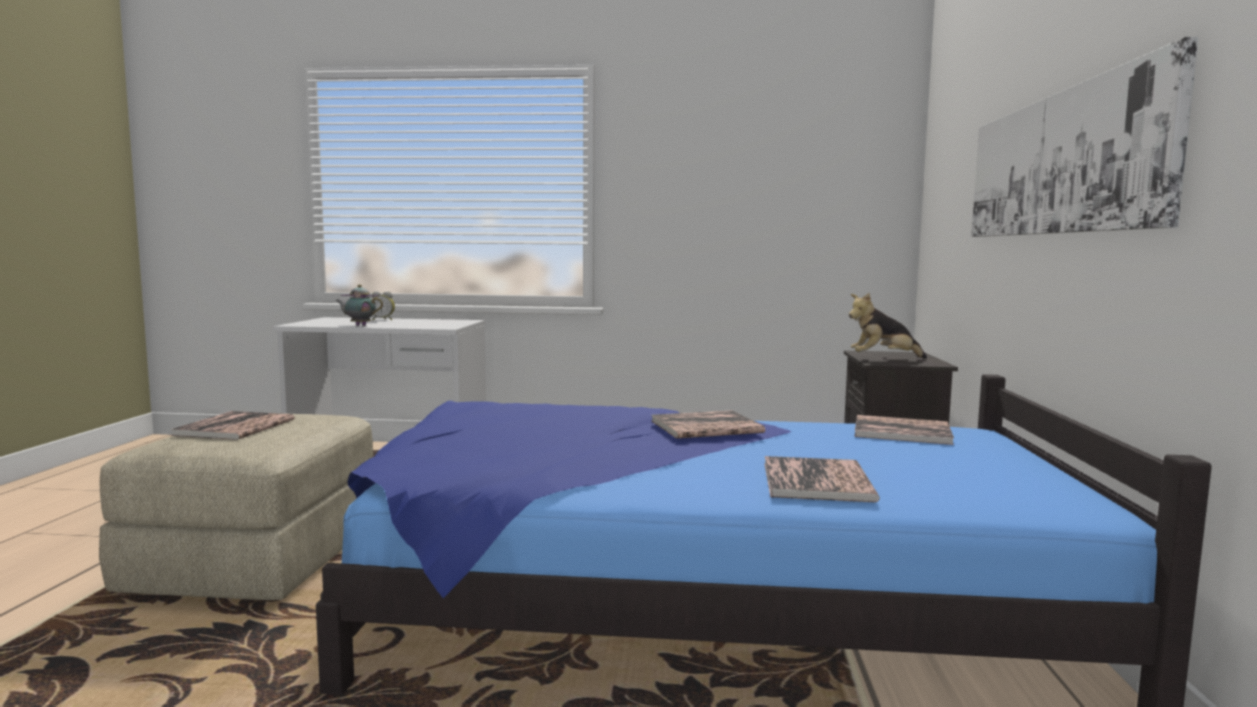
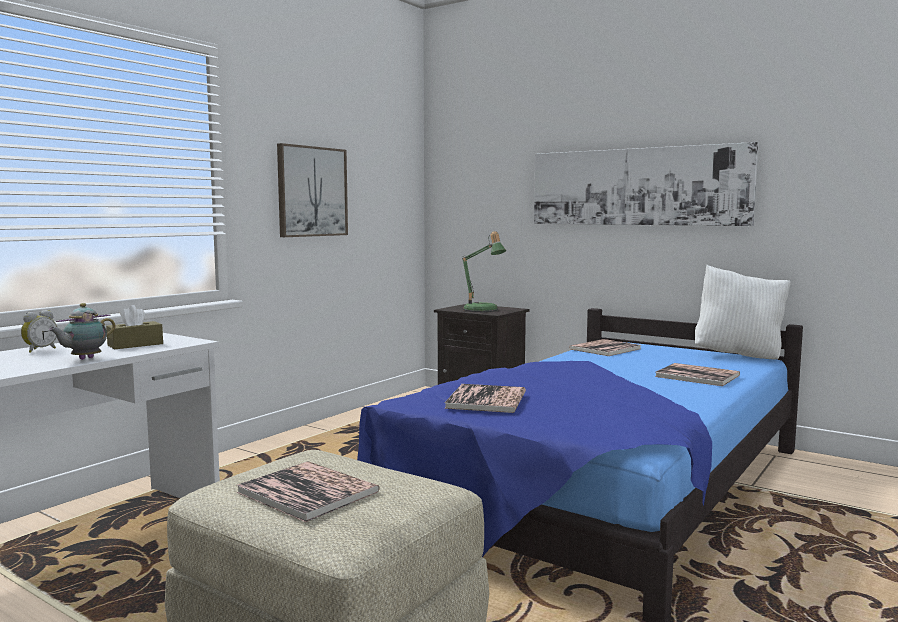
camera: 60 degrees left, 0 degrees up
book [651,410,765,439] -> book moved to [444,384,526,413]
plush toy [849,293,927,359] -> table lamp [462,231,506,312]
none -> brown tissue box [106,305,163,349]
none -> picture [277,143,348,237]
none -> white pillow [695,265,791,359]

